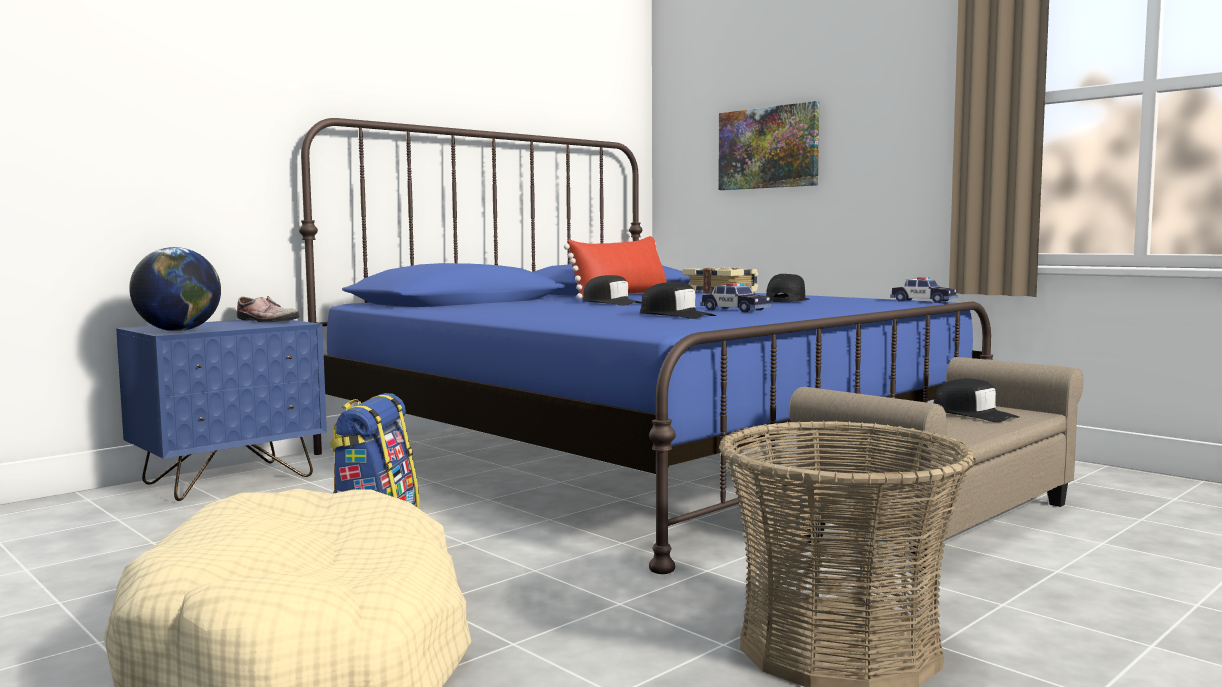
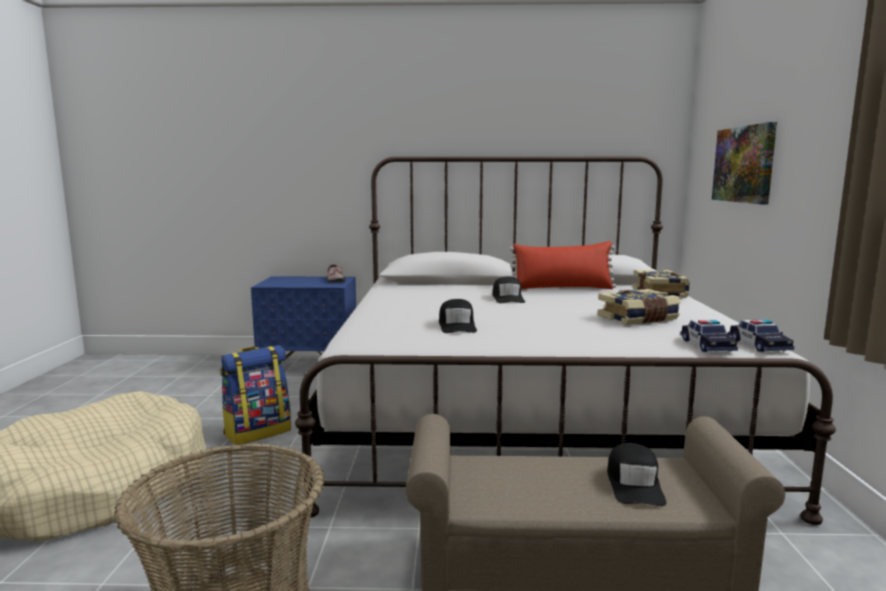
camera: 45 degrees right, 5 degrees up
globe [129,247,221,331] -> none
blue bed [299,118,994,574] -> white bed [295,157,836,525]
toy car [700,283,772,312] -> toy car moved to [680,320,738,352]
black cap [766,274,810,302] -> book [597,289,681,325]

